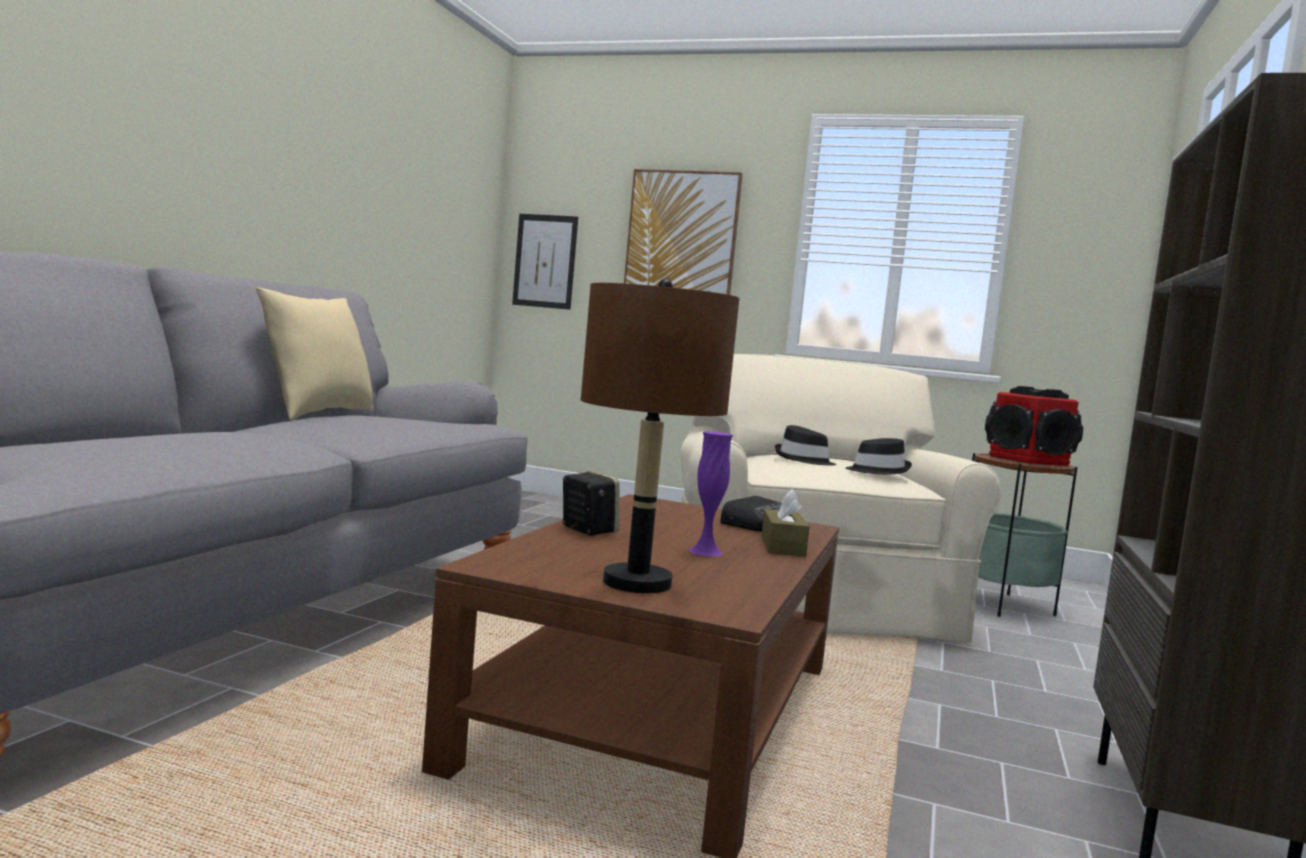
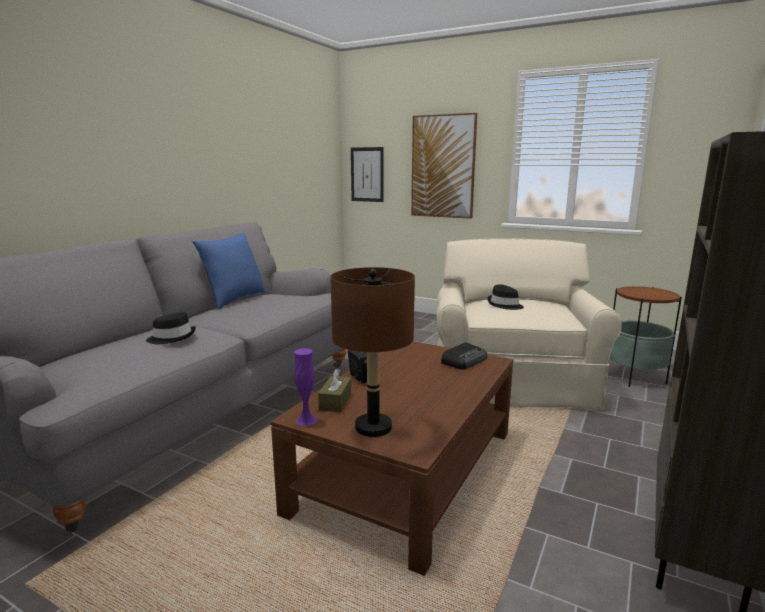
camera: 10 degrees right, 10 degrees up
beige pillow [256,287,373,420] -> blue pillow [193,233,266,309]
purple vase [689,431,733,557] -> purple vase moved to [294,348,317,426]
brown tissue box [761,489,810,557] -> brown tissue box moved to [318,368,351,412]
black hat [846,438,912,475] -> black hat moved to [146,312,196,344]
speaker [985,386,1083,466] -> none

